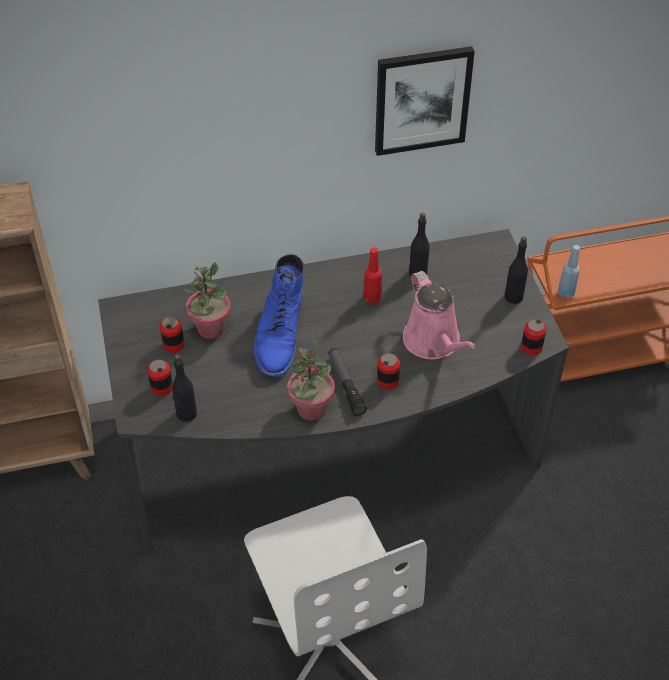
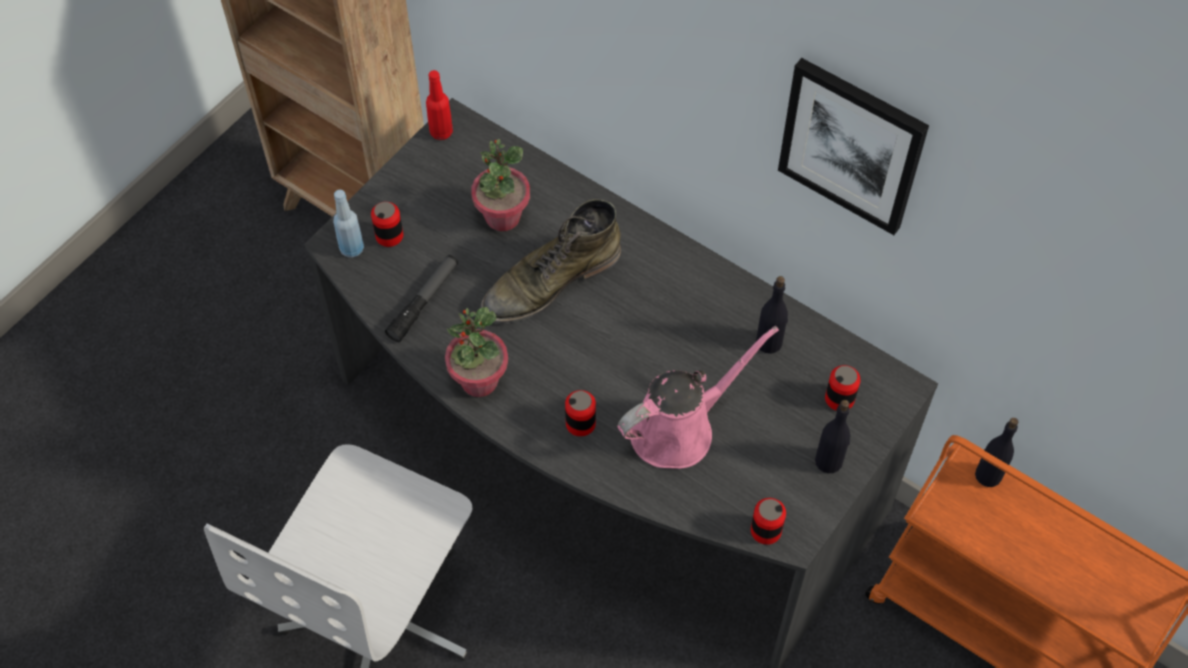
camera: 50 degrees right, 10 degrees up
can [160,317,184,353] -> can moved to [825,365,861,410]
black bottle [172,354,197,422] -> black bottle moved to [975,418,1018,487]
blue boot [254,254,304,377] -> green boot [481,199,621,324]
flashlight [328,348,367,416] -> flashlight moved to [385,255,458,342]
red bottle [363,247,382,304] -> red bottle moved to [426,70,453,140]
pink watering can [403,271,476,359] -> pink watering can turned 150 degrees counterclockwise [618,326,779,469]
blue bottle [558,245,580,298] -> blue bottle moved to [333,190,364,258]

